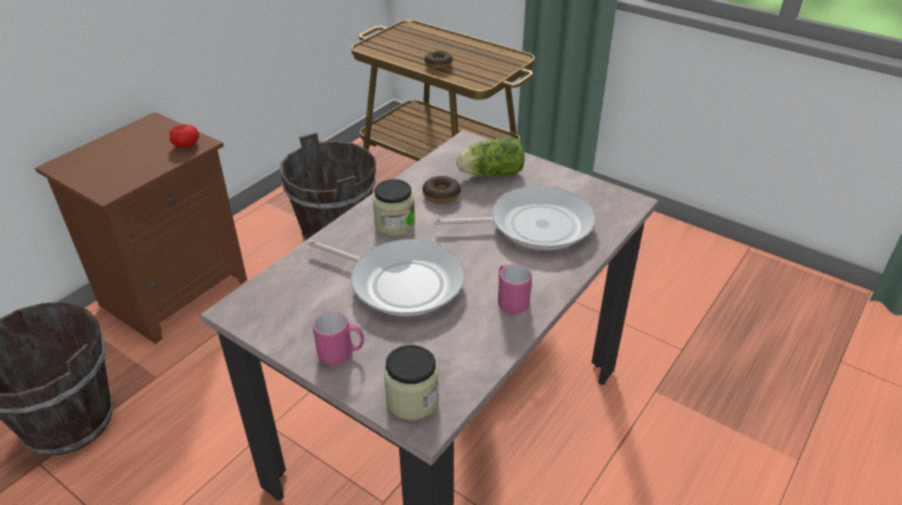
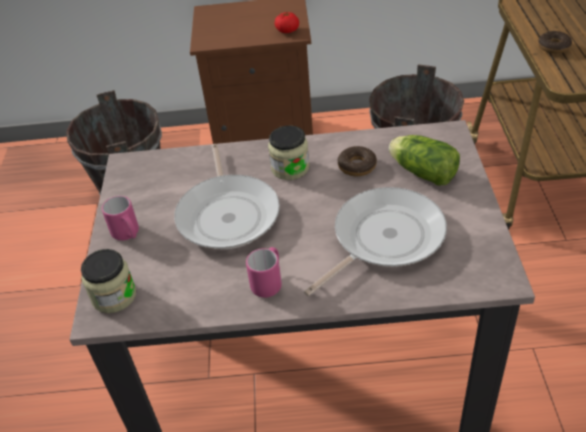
camera: 55 degrees right, 5 degrees up
frying pan [434,185,596,250] -> frying pan turned 90 degrees counterclockwise [304,187,447,296]

